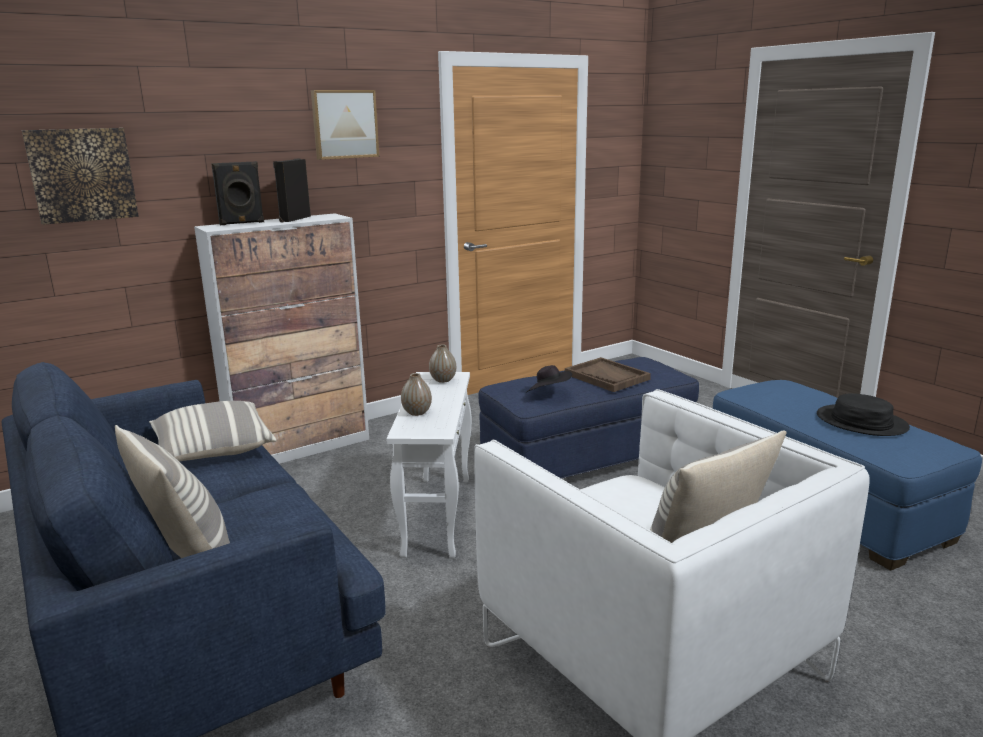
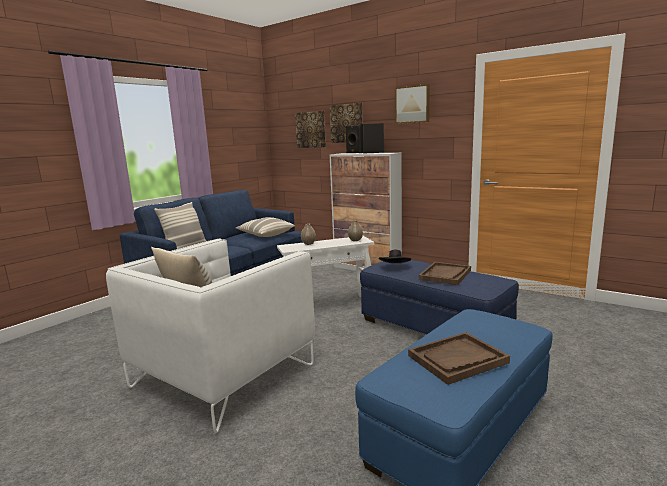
camera: 70 degrees right, 5 degrees down
black hat [817,393,910,436] -> brown tray [408,332,510,385]
none -> picture [330,103,363,143]

